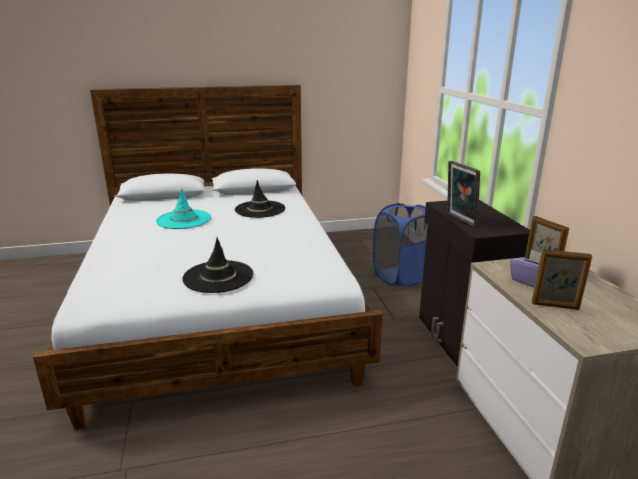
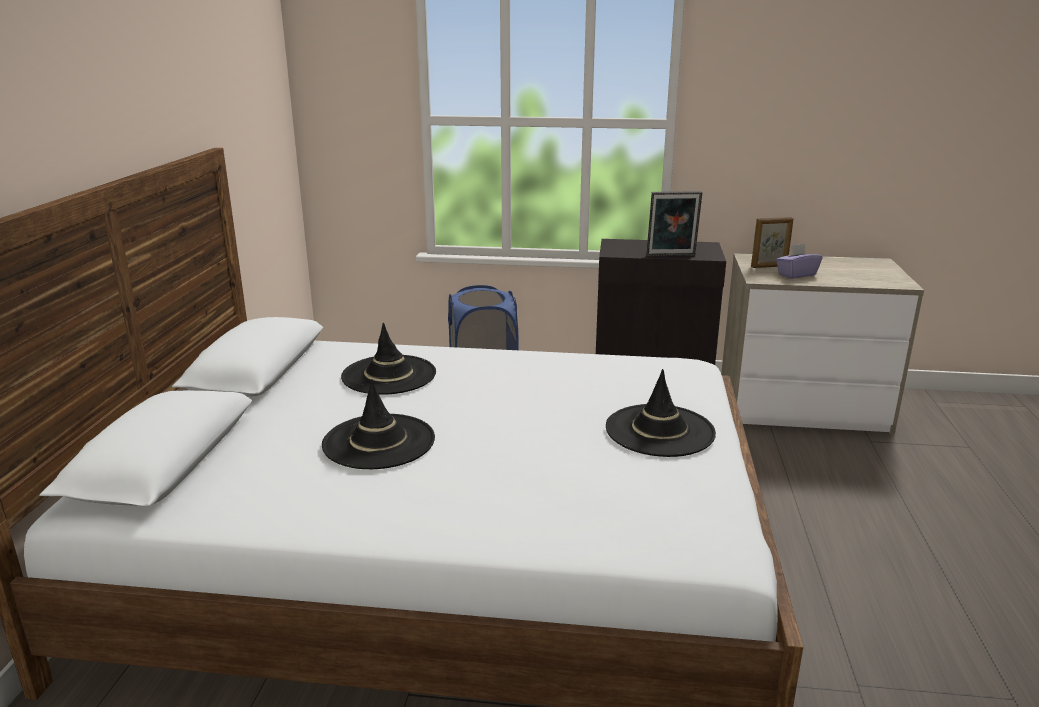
camera: 70 degrees left, 0 degrees up
turquoise hat [156,188,211,229] -> black hat [322,379,435,469]
picture frame [532,249,592,310] -> none

